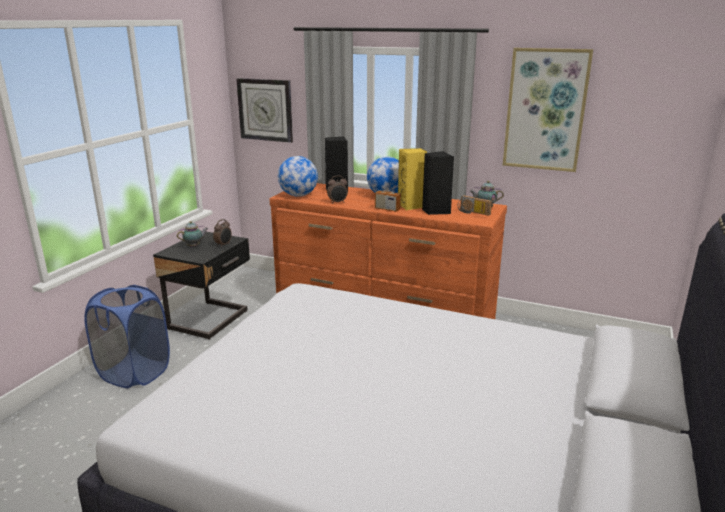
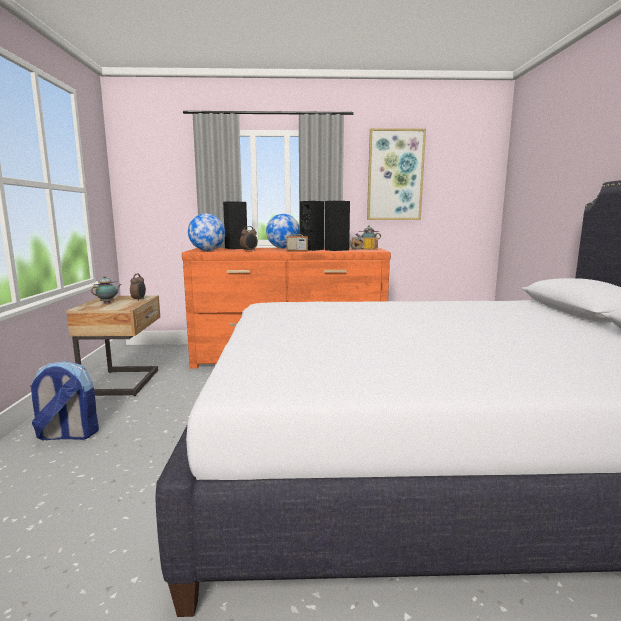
camera: 25 degrees left, 10 degrees down
blue laundry basket [84,285,170,388] -> backpack [30,361,99,440]
black nightstand [153,232,250,340] -> beige nightstand [66,296,160,396]
wall clock [236,78,293,143] -> none
yellow speaker [398,148,427,210] -> black speaker [300,201,324,251]

